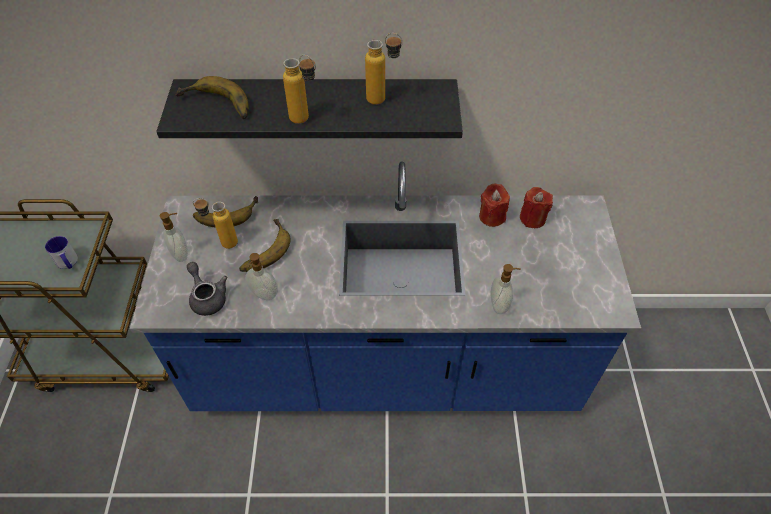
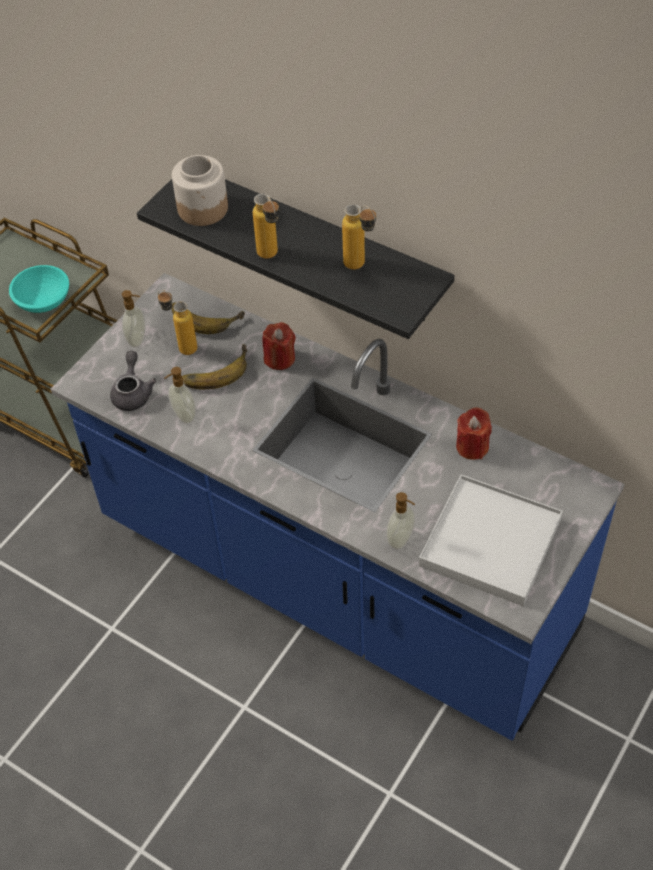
camera: 35 degrees right, 0 degrees up
mug [45,236,78,269] -> turquoise bowl [9,265,69,313]
banana [176,76,249,119] -> jar [172,155,228,226]
red candle [520,187,553,228] -> red candle moved to [263,322,296,370]
none -> white tray [419,475,563,606]

